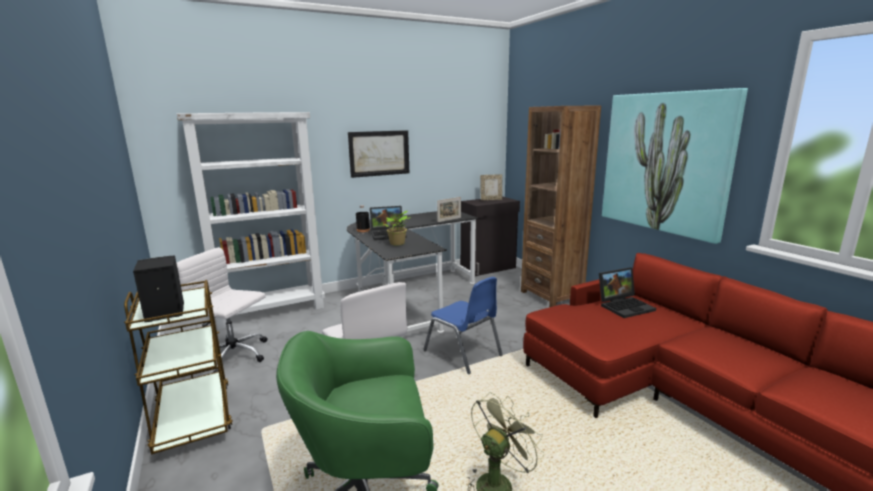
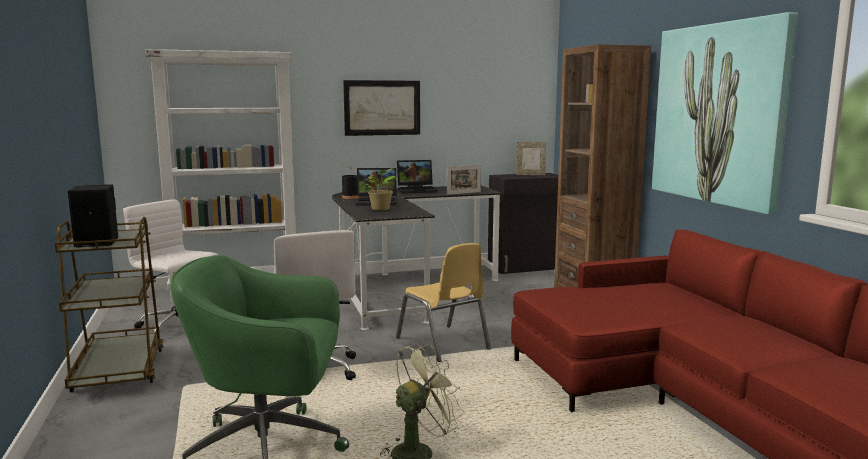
camera: 10 degrees right, 5 degrees down
blue chair [423,277,503,374] -> yellow chair [396,243,491,362]
laptop [599,267,656,318] -> laptop moved to [397,160,438,194]

